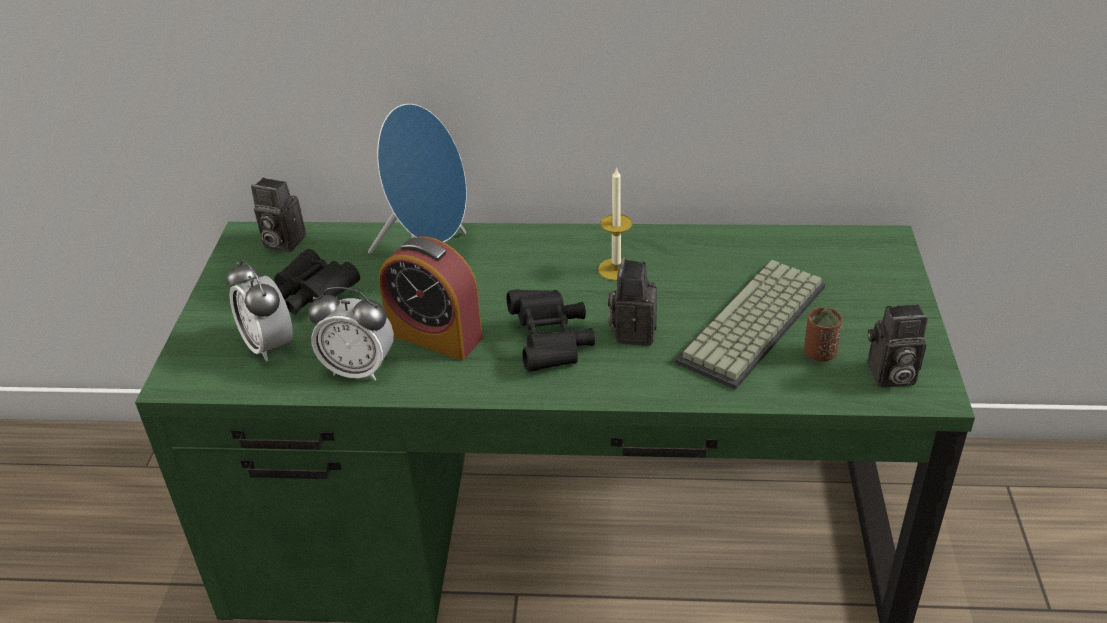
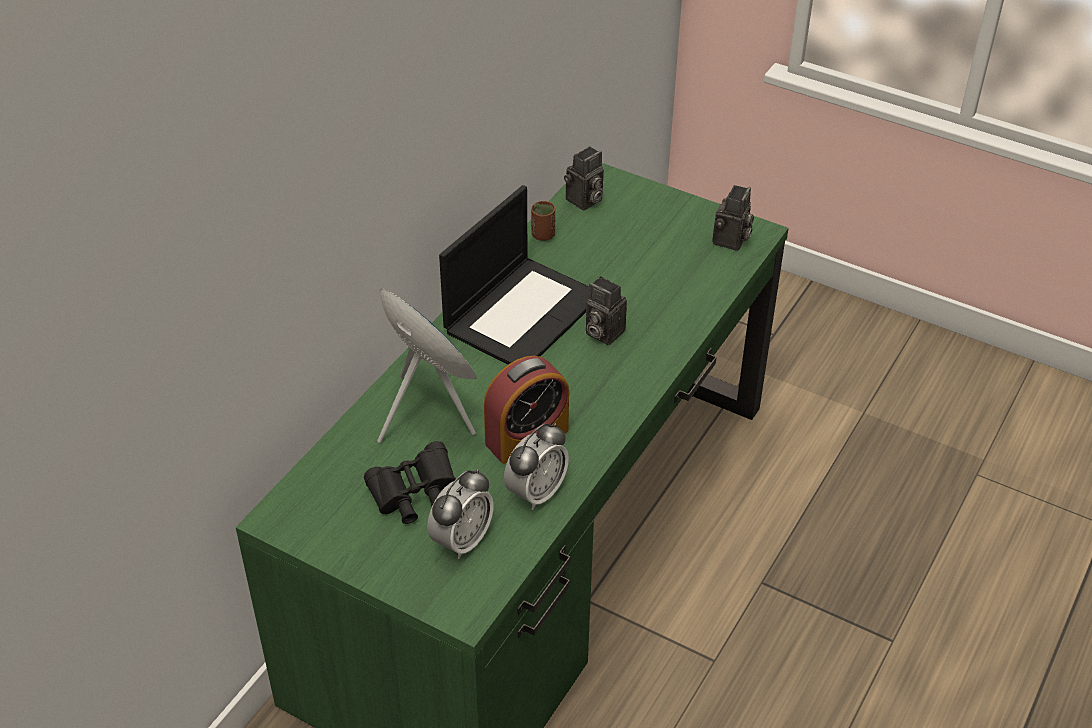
camera: 65 degrees left, 5 degrees up
alarm clock [226,260,293,362] -> alarm clock turned 45 degrees counterclockwise [427,469,494,559]
camera [251,178,306,252] -> camera moved to [564,146,604,211]
black binoculars [507,289,595,371] -> none
candle [598,167,633,281] -> laptop [439,185,589,364]
keyboard [675,260,826,390] -> none
brown cup [804,307,842,362] -> brown cup moved to [531,201,555,241]

